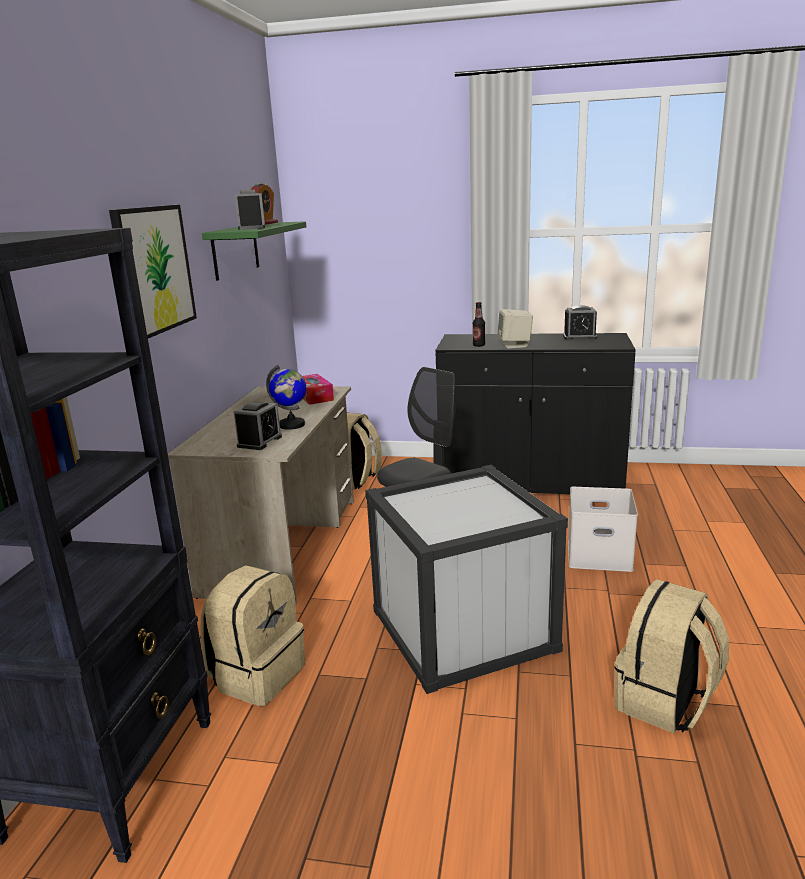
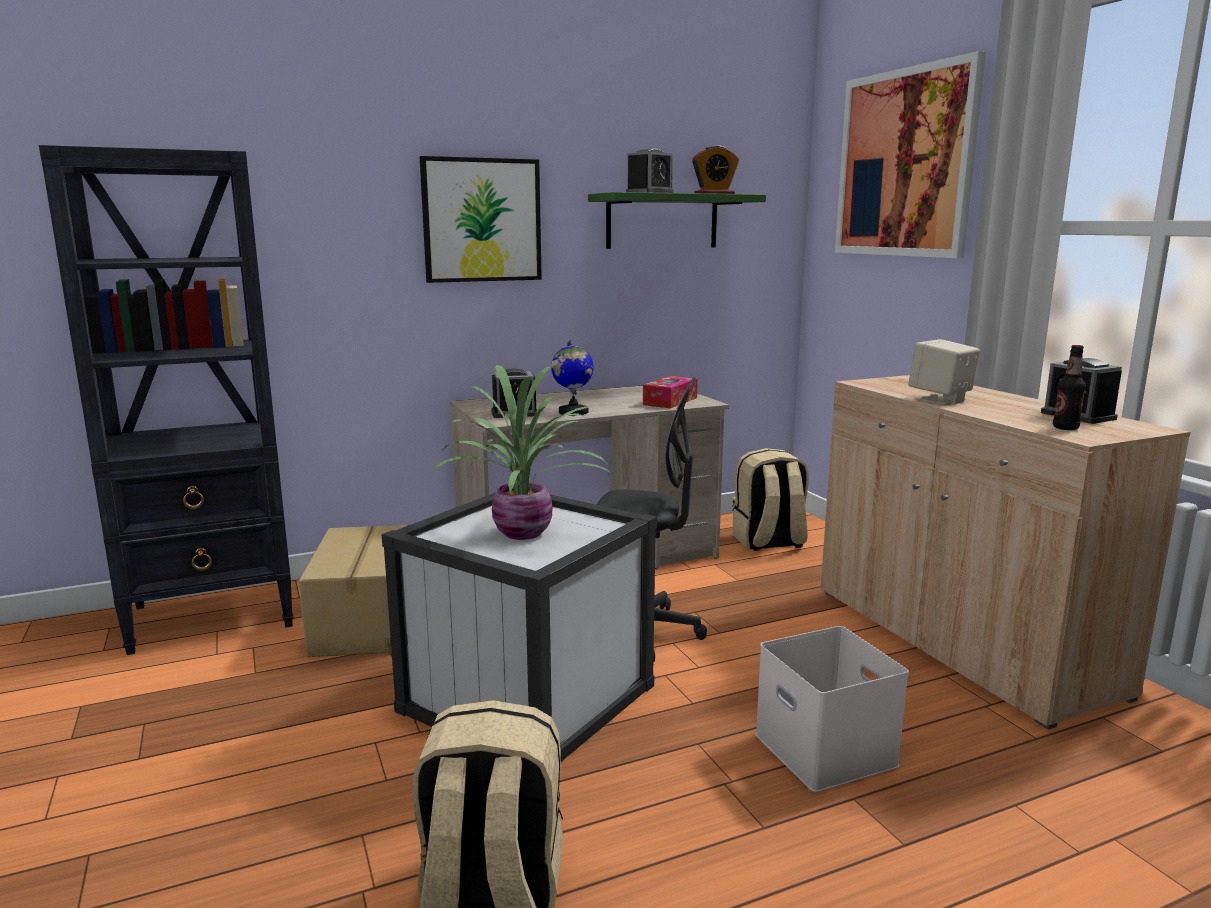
camera: 55 degrees right, 5 degrees down
beige backpack [201,565,305,706] -> cardboard box [299,525,408,657]
black cabinet [435,333,636,494] -> beige cabinet [820,375,1191,730]
bottle [473,302,485,347] -> bottle moved to [1053,345,1086,430]
none -> potted plant [430,365,612,540]
none -> picture [835,51,986,258]

